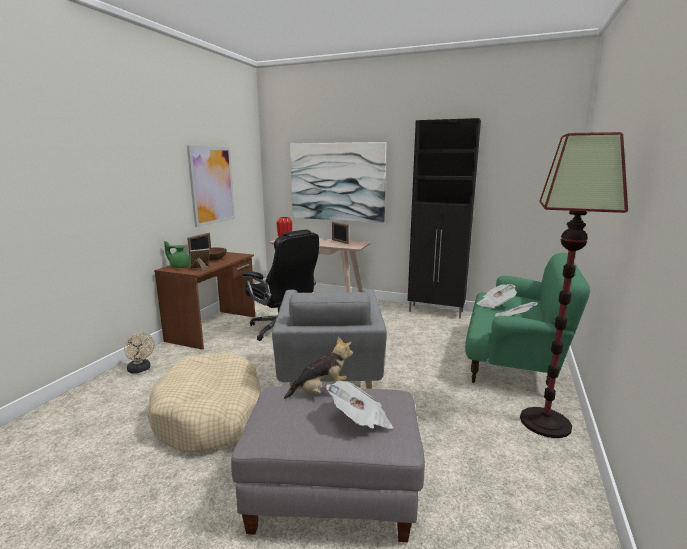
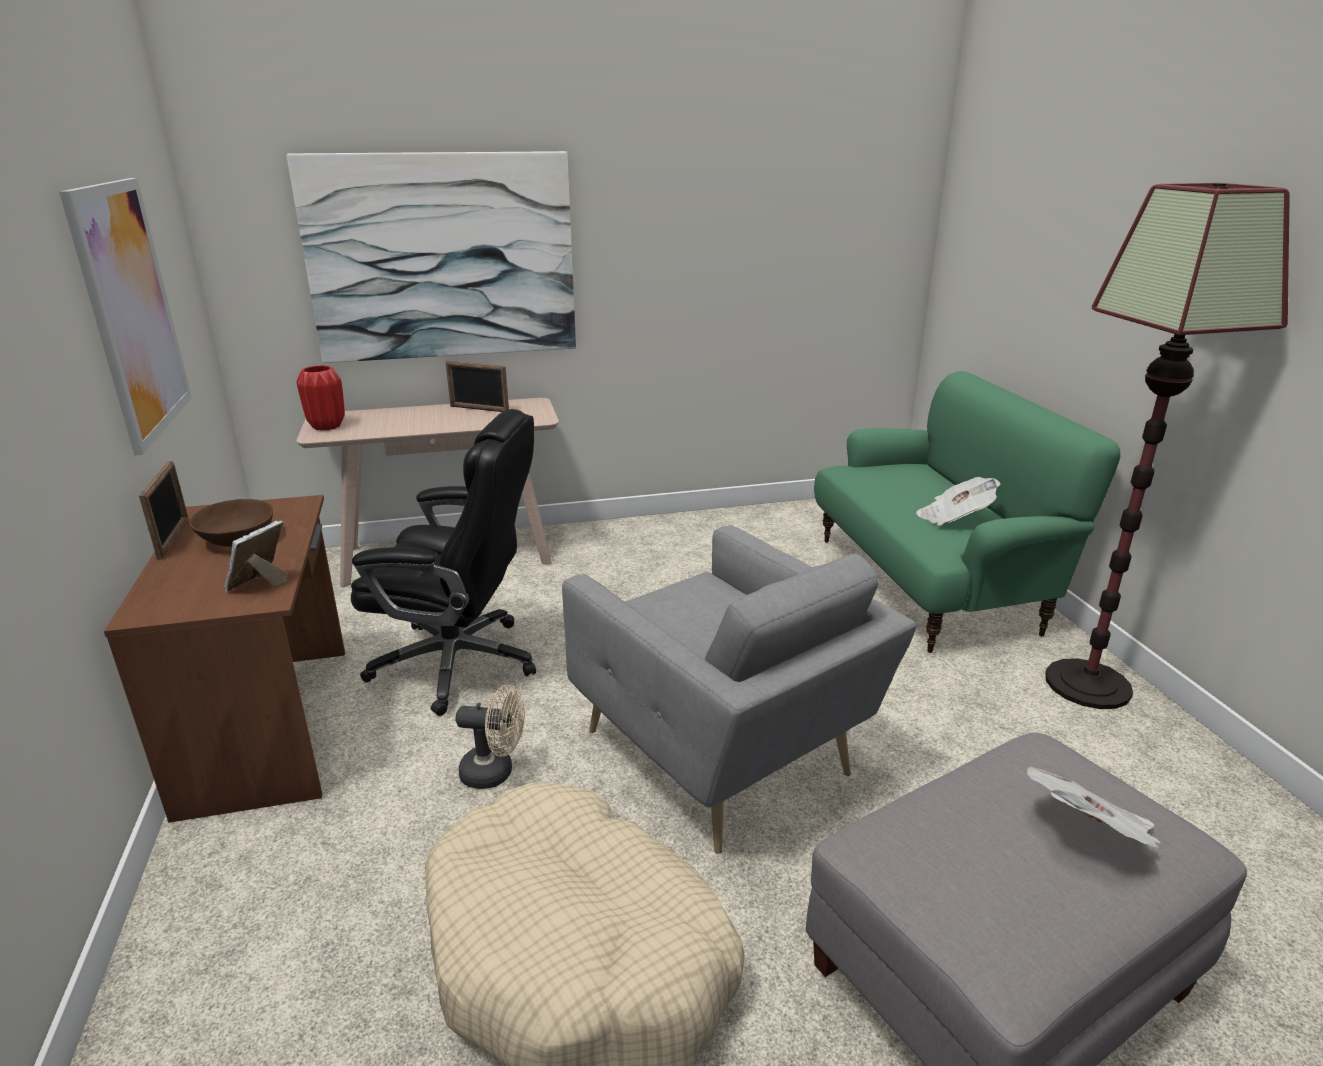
camera: 35 degrees left, 10 degrees up
beige fan [124,333,155,373] -> beige fan moved to [456,684,525,789]
green teapot [164,241,190,268] -> none
plush toy [284,337,353,399] -> none
black cabinet [408,118,481,319] -> none
newspaper [477,284,517,308] -> none

